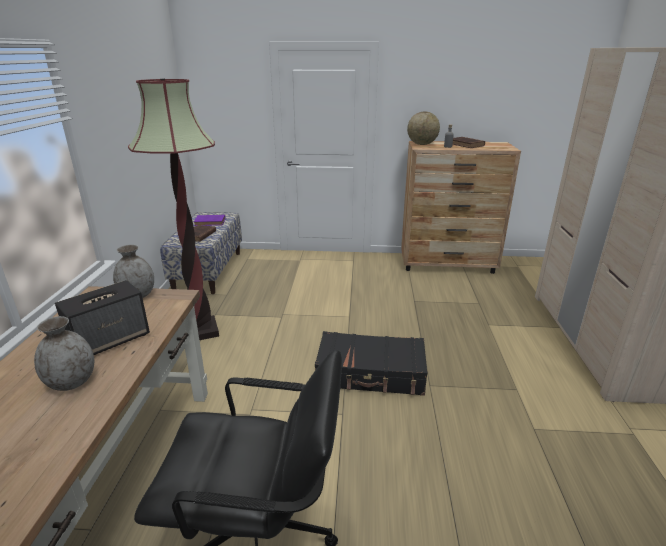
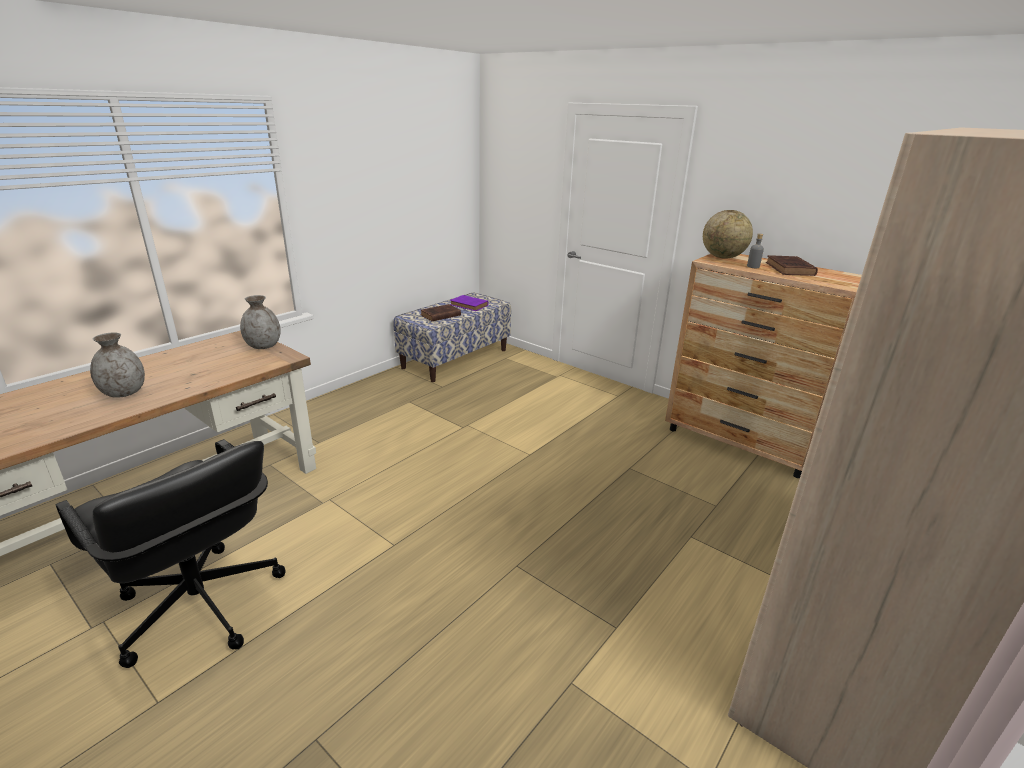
camera: 35 degrees right, 0 degrees up
speaker [55,280,150,355] -> none
floor lamp [128,79,219,340] -> none
black suitcase [315,331,427,396] -> none

